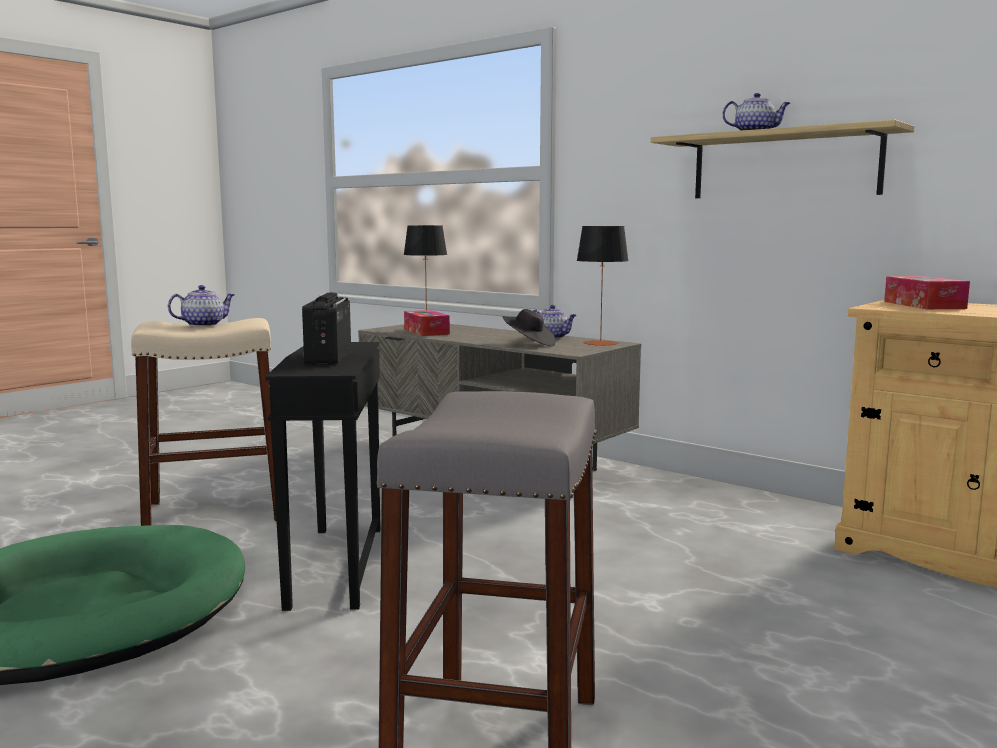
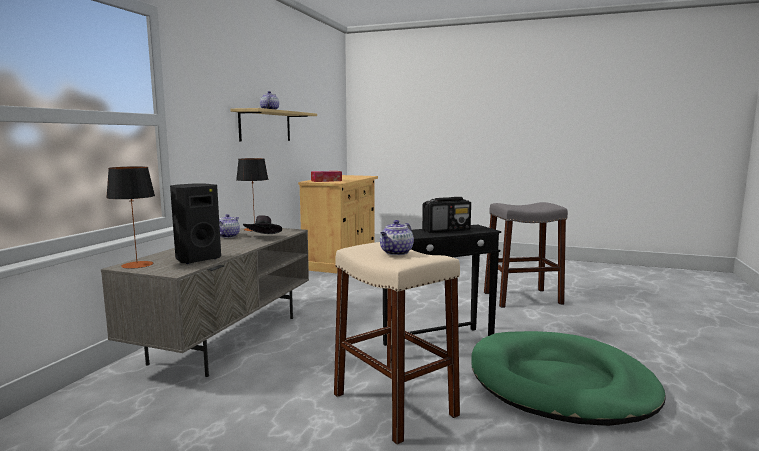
camera: 110 degrees left, 0 degrees up
teapot [168,285,235,327] -> teapot turned 90 degrees counterclockwise [380,220,414,255]
tissue box [404,310,450,336] -> black speaker [170,183,221,264]

